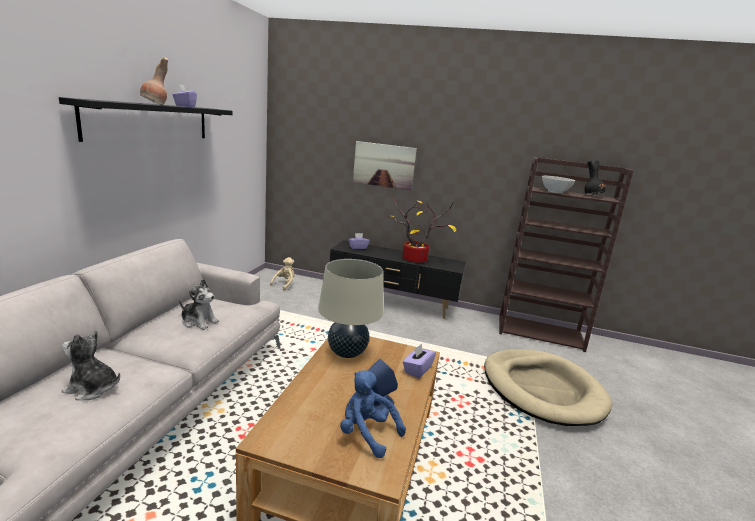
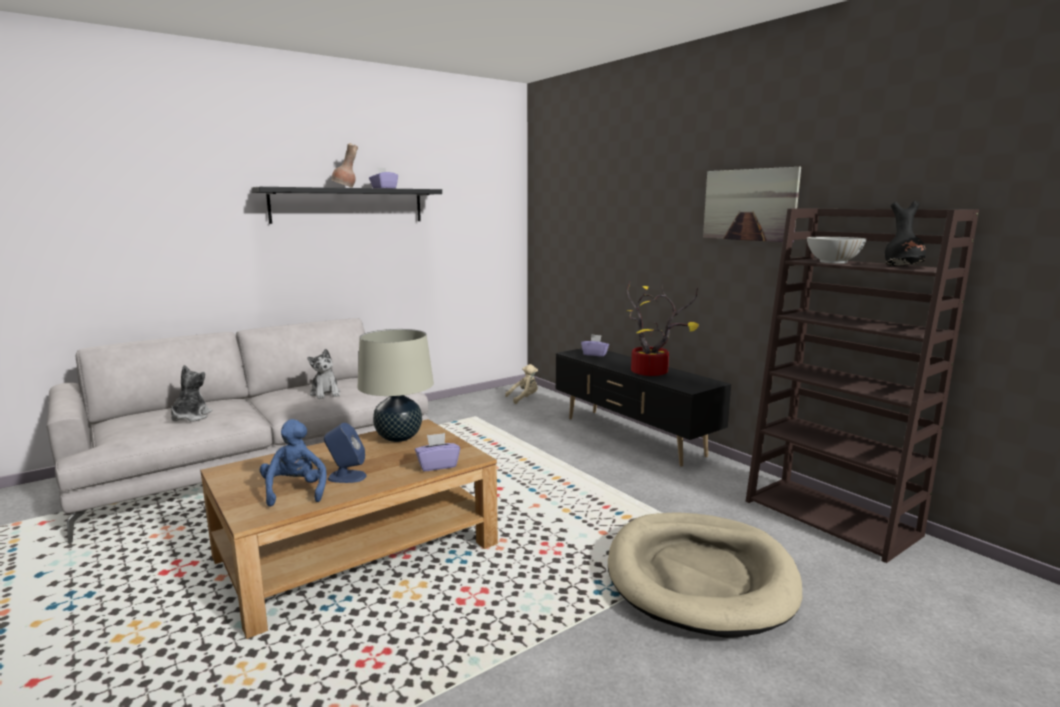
camera: 40 degrees right, 5 degrees down
plush toy [62,330,120,400] -> plush toy turned 45 degrees clockwise [171,365,212,422]
picture [353,141,417,190] -> picture moved to [703,167,801,243]

